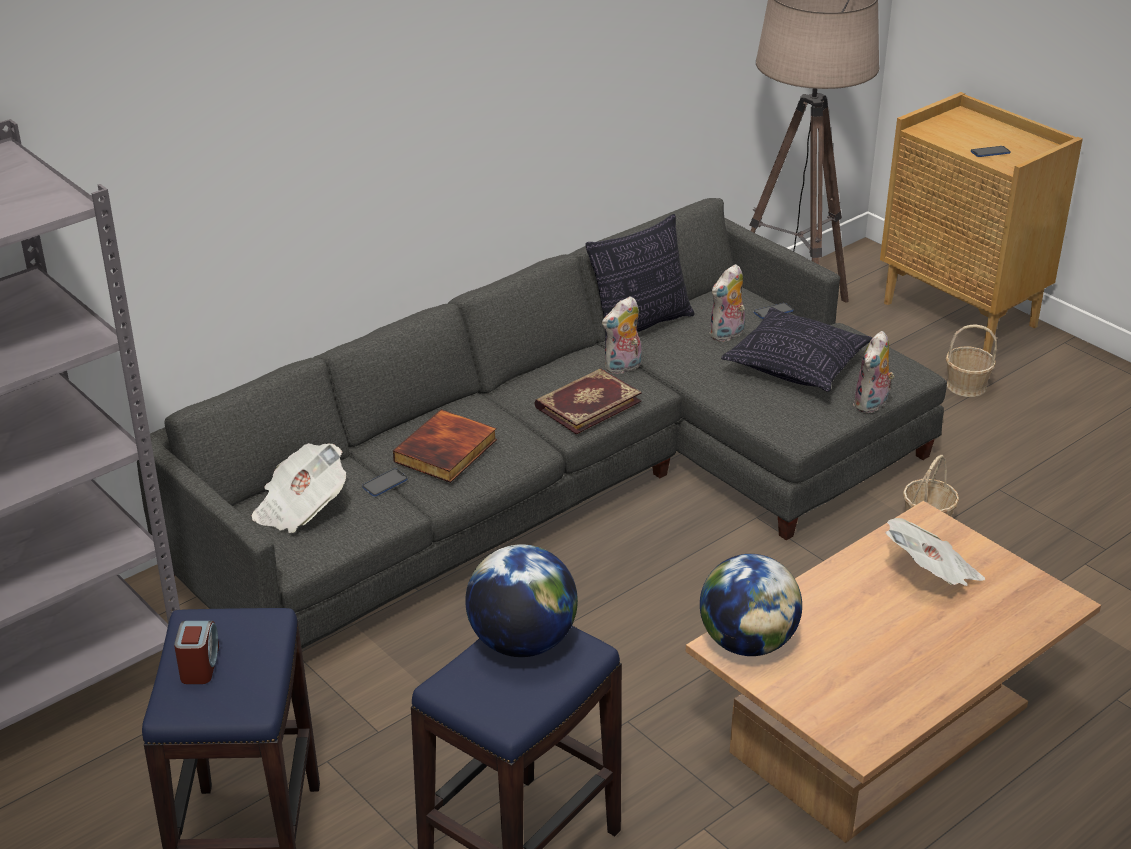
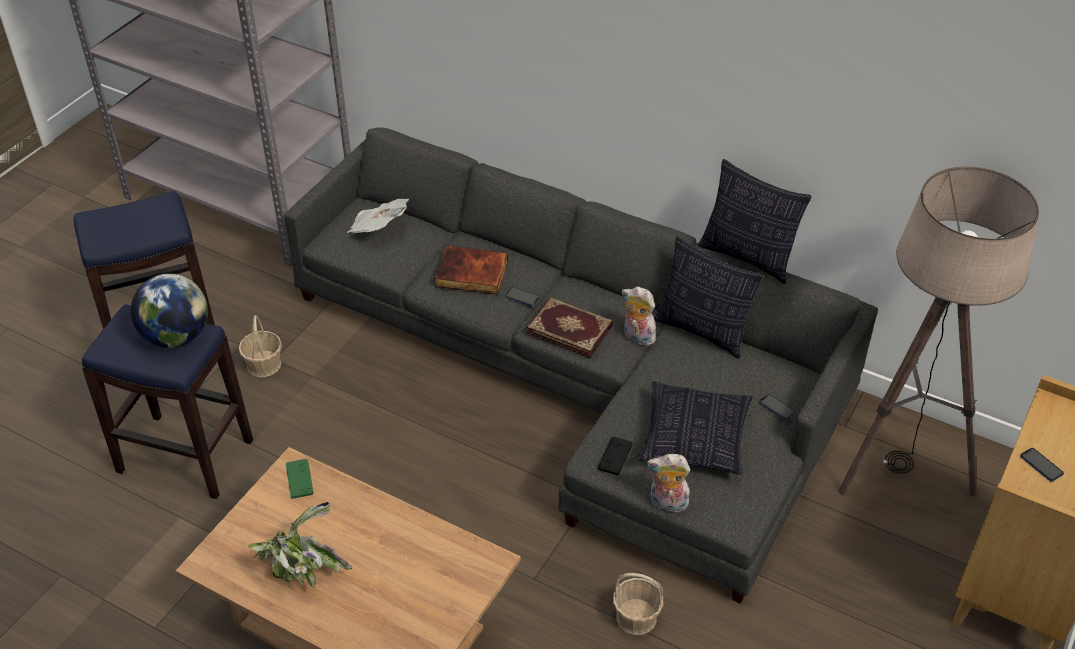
camera: 70 degrees right, 10 degrees up
alarm clock [174,621,219,684] -> none
phone [362,468,407,496] -> phone moved to [506,286,540,307]
globe [700,554,802,656] -> green game controller [286,459,314,499]
plush toy [709,264,745,341] -> none
newspaper [885,518,985,586] -> none
basket [946,324,997,397] -> basket moved to [239,315,282,377]
none -> potted plant [248,502,352,588]
none -> black game controller [598,436,633,476]
none -> pillow [698,159,812,284]

